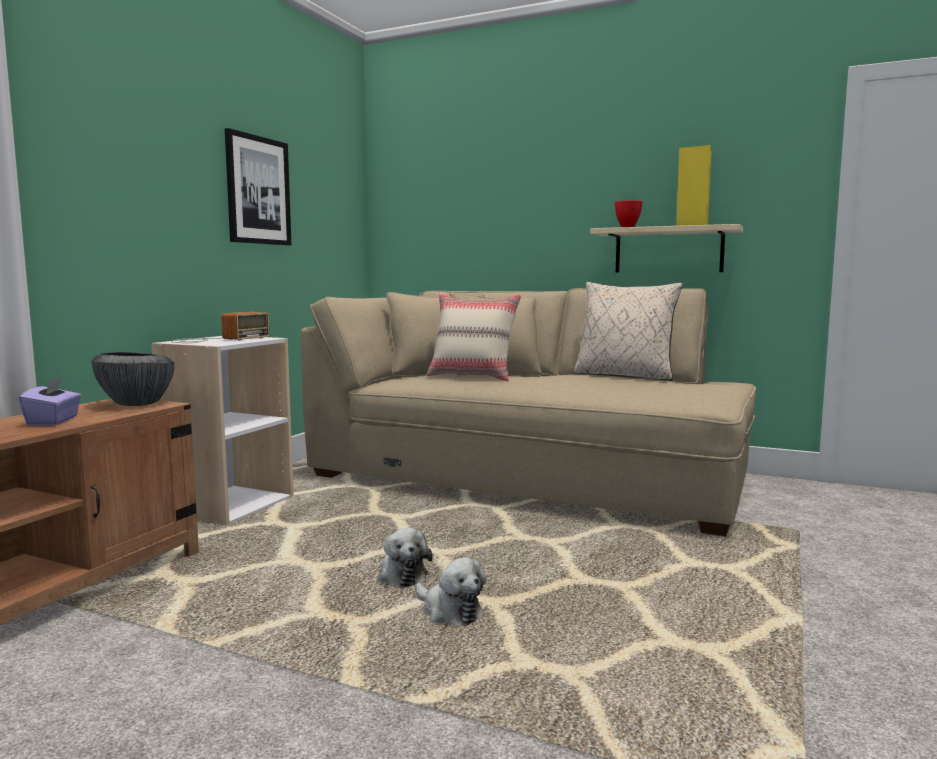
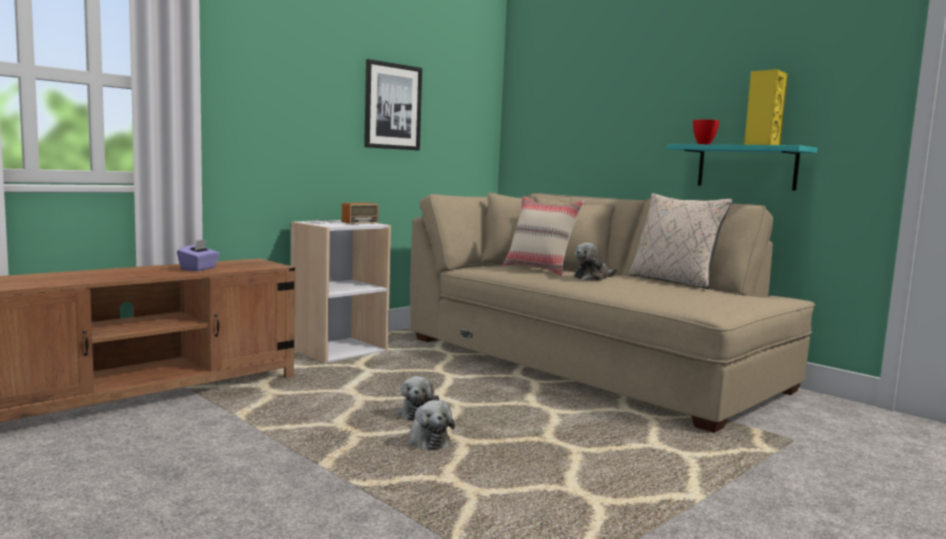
camera: 20 degrees right, 0 degrees up
bowl [91,352,174,406] -> none
beige shelf [590,224,743,272] -> turquoise shelf [667,144,817,191]
none -> plush toy [574,243,616,280]

